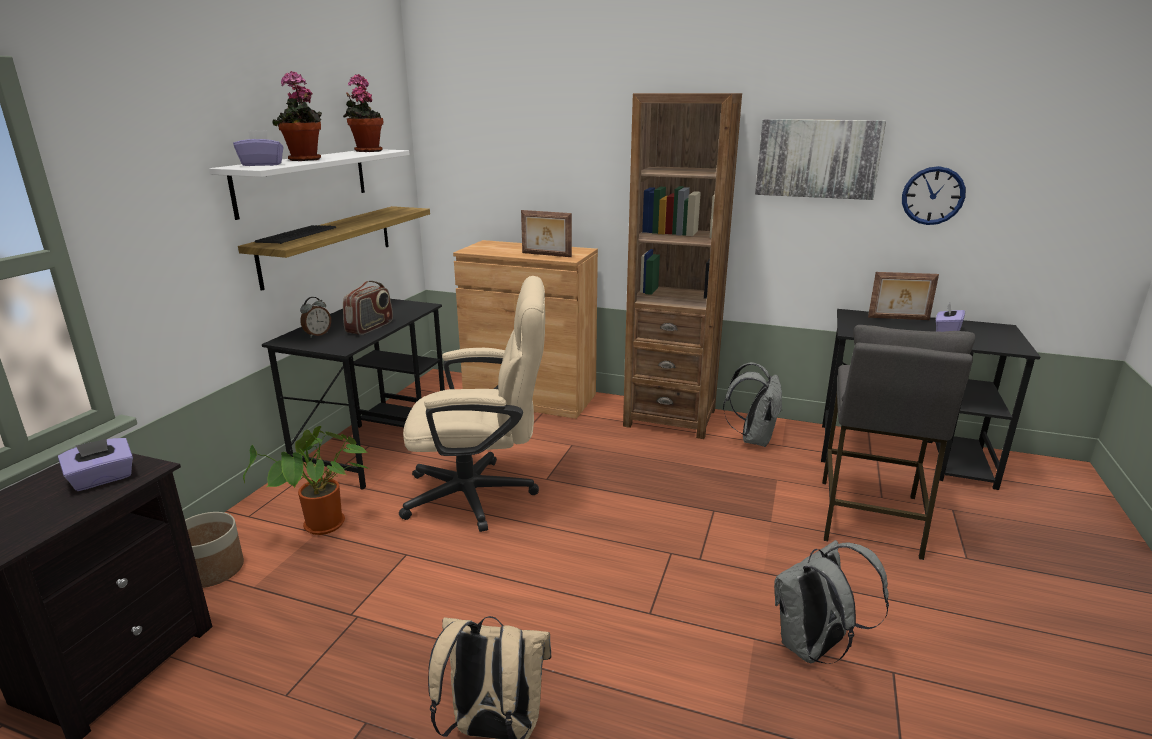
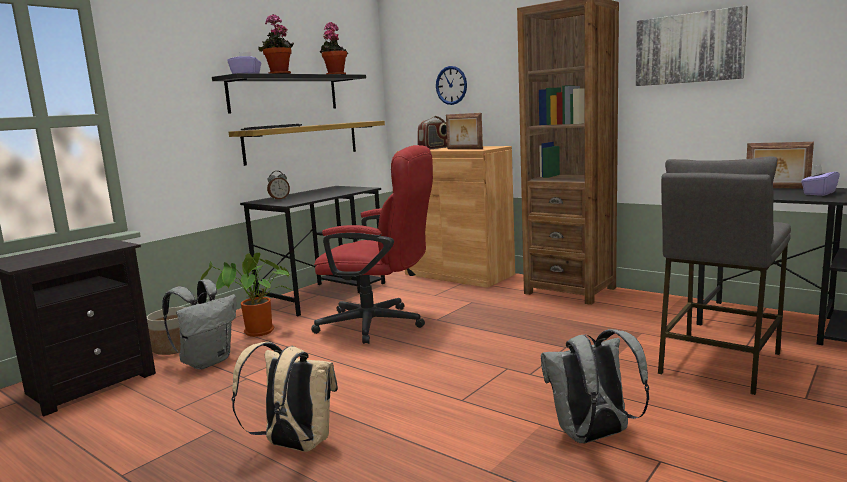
camera: 20 degrees right, 10 degrees down
purple tissue box [58,438,133,491] -> none
white shelf [210,150,410,220] -> black shelf [212,73,366,114]
radio [343,281,393,335] -> radio moved to [417,116,447,149]
beige office chair [399,276,545,532] -> red office chair [311,145,433,344]
grey backpack [723,362,782,447] -> grey backpack moved to [162,279,236,370]
wall clock [902,166,966,225] -> wall clock moved to [436,66,467,105]

